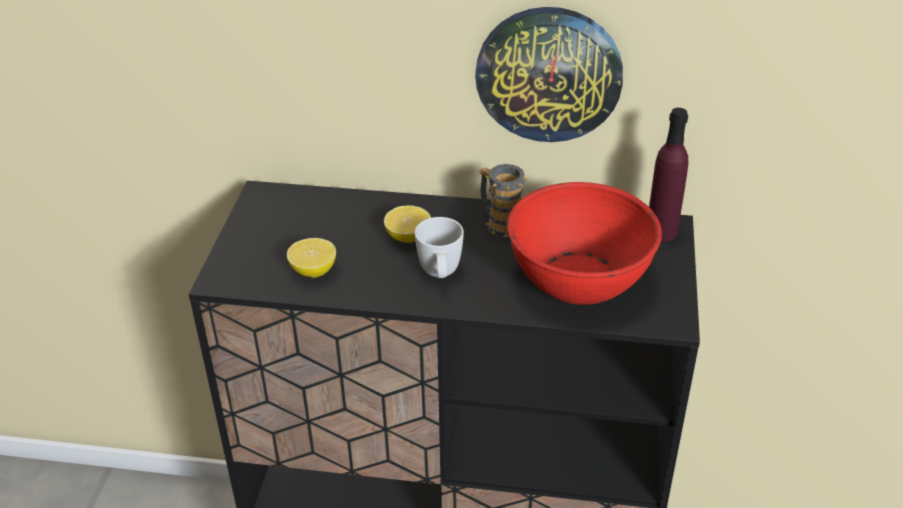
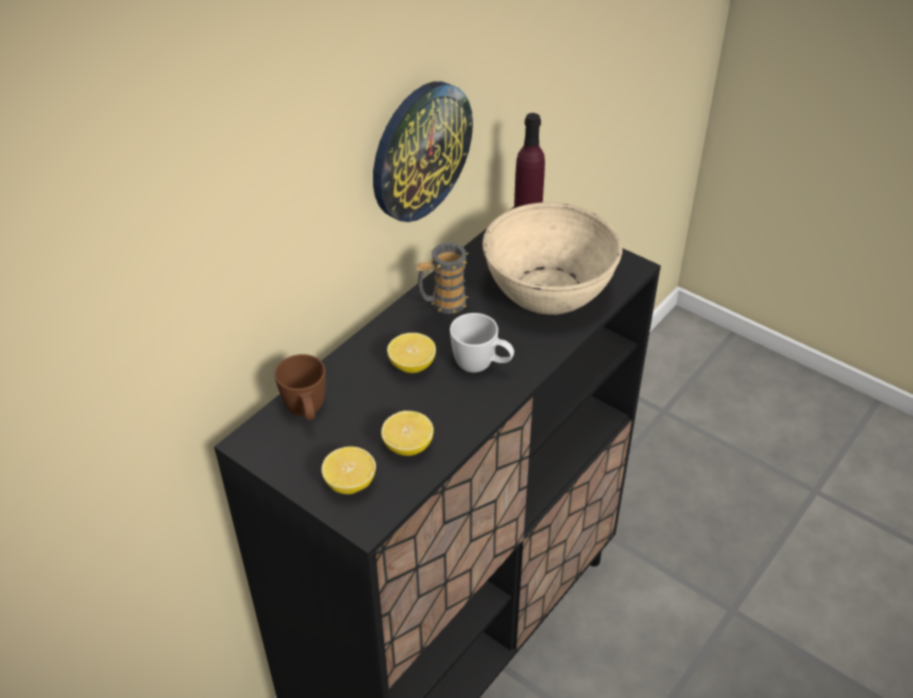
camera: 60 degrees left, 5 degrees up
red bowl [507,182,662,305] -> beige bowl [483,202,623,315]
none -> brown mug [275,354,326,420]
none -> lemon [321,446,376,494]

